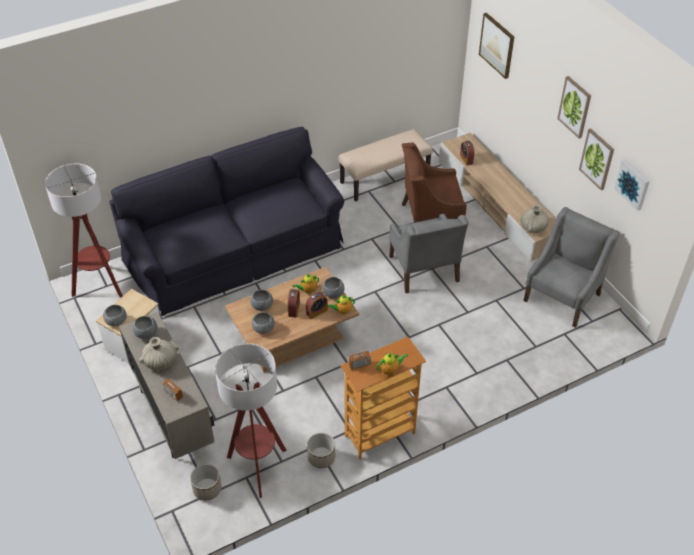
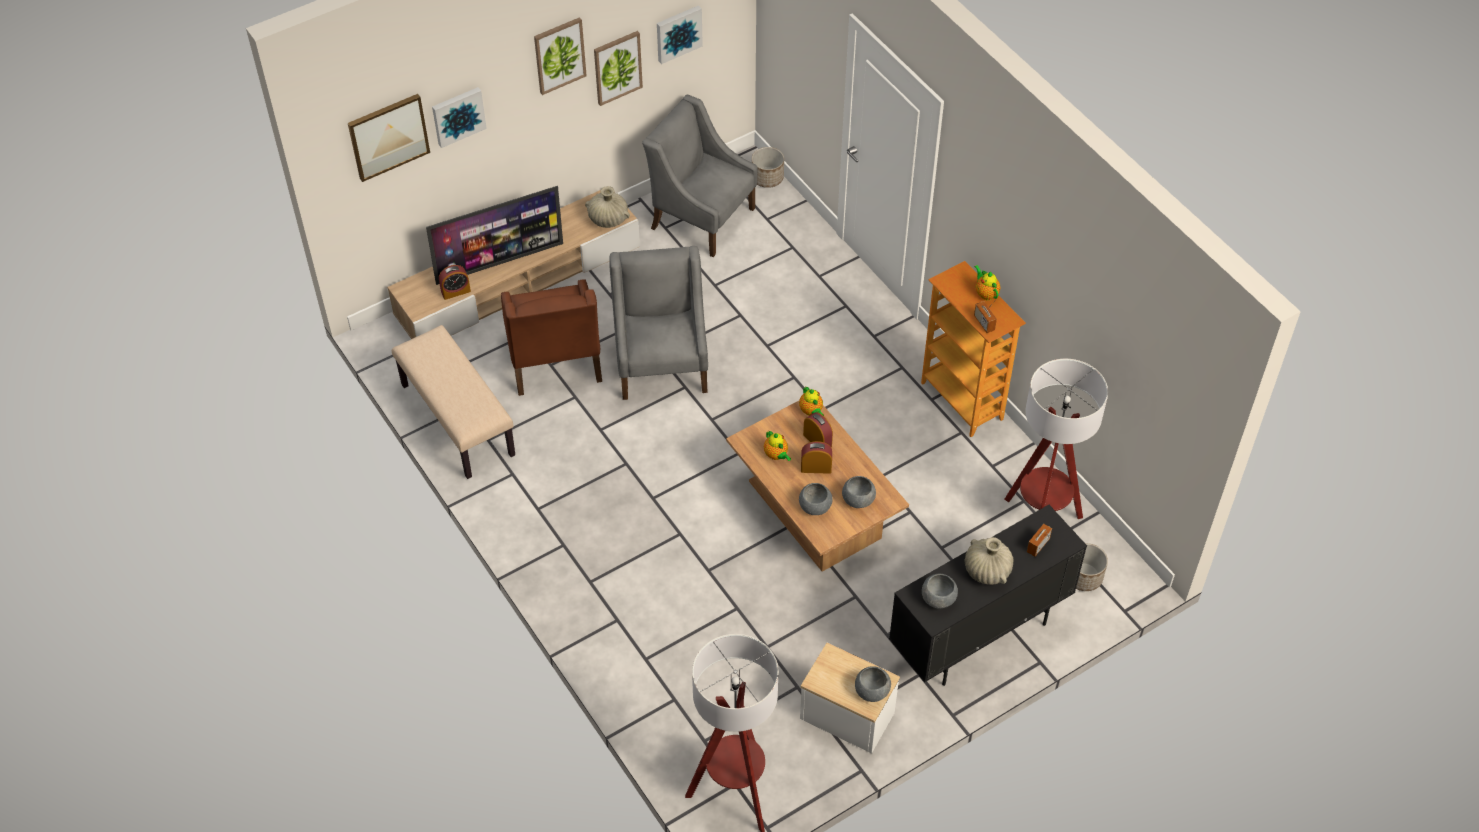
camera: 95 degrees left, 5 degrees up
black sofa [110,127,344,316] -> none
beige cabinet [119,312,215,459] -> black cabinet [889,505,1087,686]
planter [307,433,335,468] -> planter moved to [752,147,784,188]
grey bowl [322,277,344,298] -> none
grey armchair [389,214,469,293] -> grey armchair turned 75 degrees counterclockwise [609,246,708,400]
none -> television [426,186,563,285]
none -> picture [432,87,487,148]

